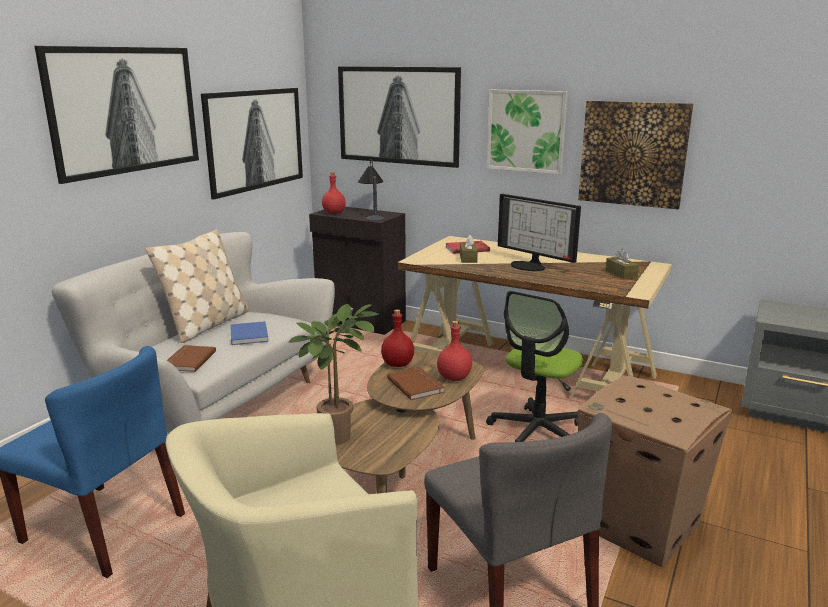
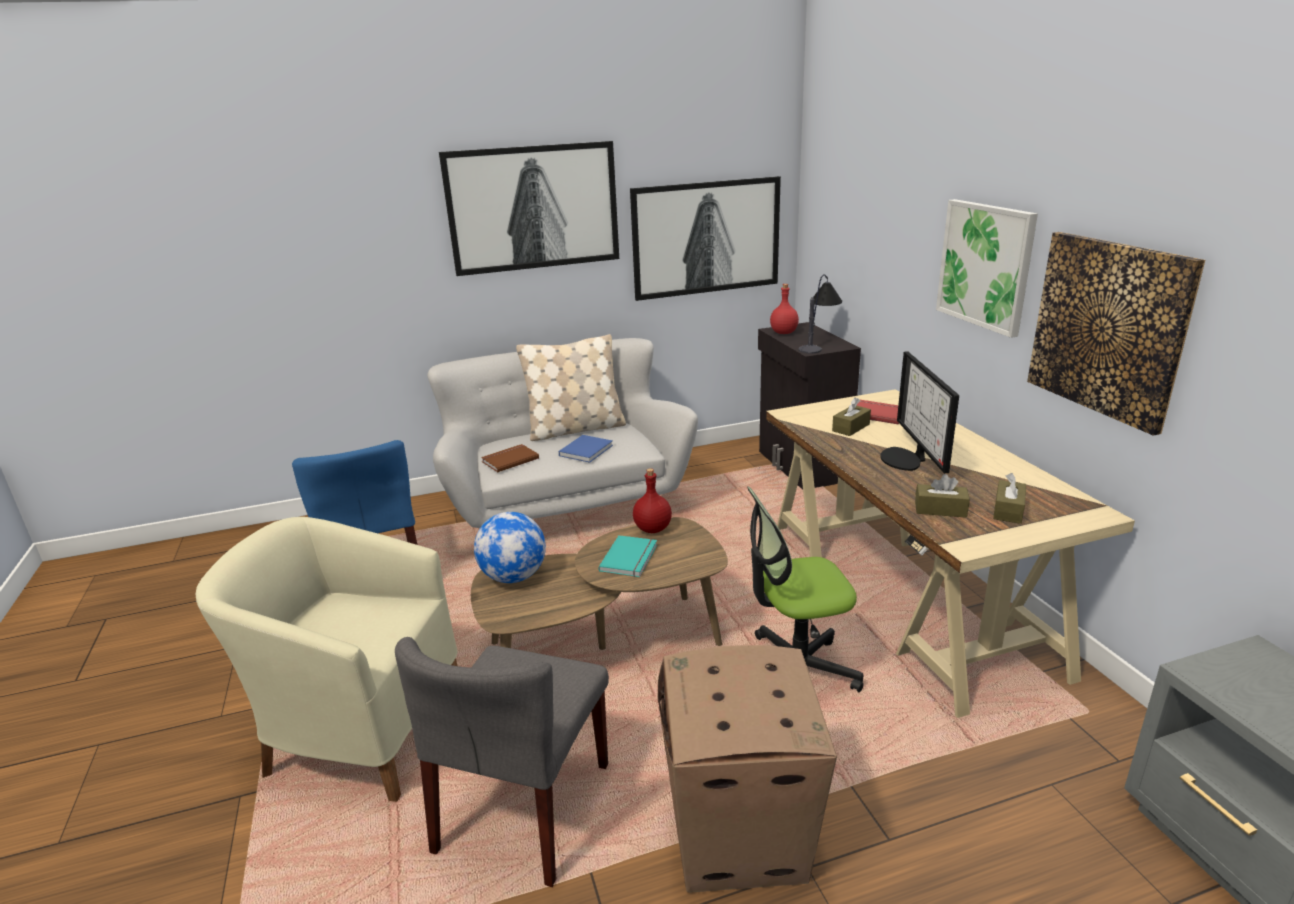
camera: 45 degrees right, 5 degrees up
potted plant [288,304,379,445] -> globe [474,512,546,583]
picture [338,66,461,168] -> none
brown book [387,367,444,400] -> turquoise book [599,535,657,577]
red bottle [437,321,472,381] -> none
none -> brown tissue box [915,474,970,518]

